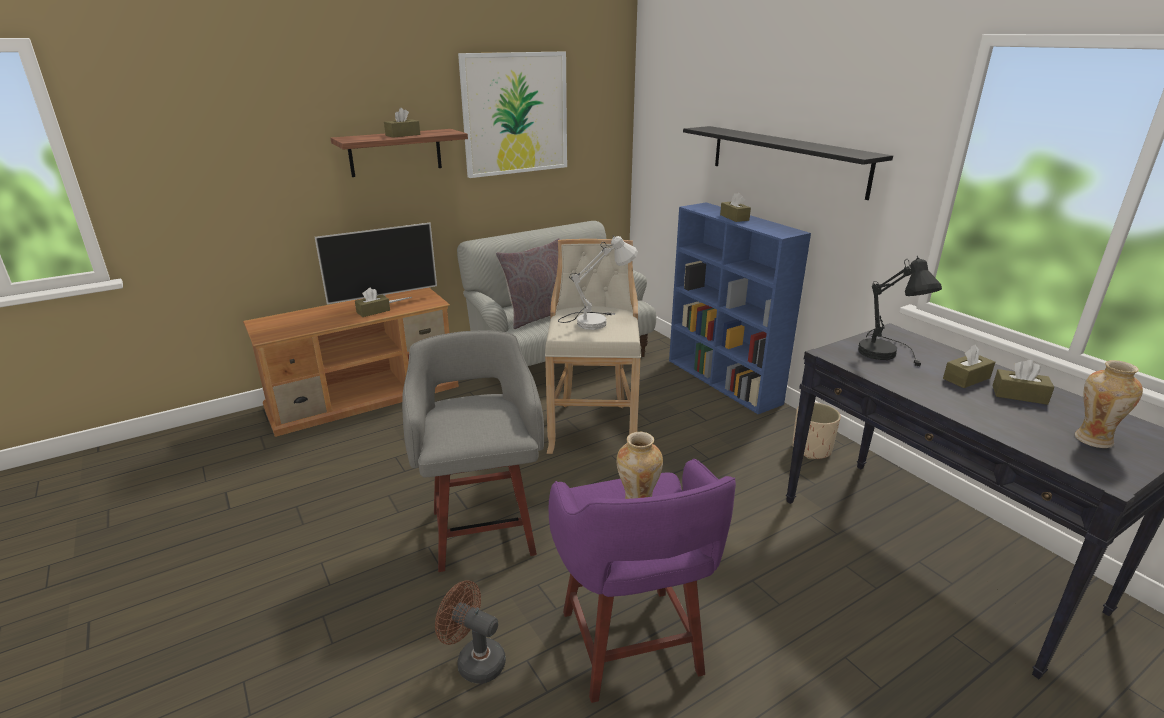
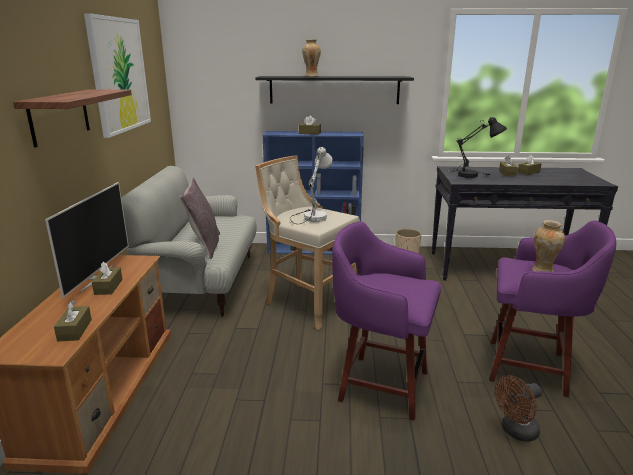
camera: 55 degrees left, 5 degrees down
brown tissue box [384,108,420,138] -> brown tissue box moved to [54,300,92,341]
grey stool [402,331,544,572] -> purple stool [332,221,441,421]
vase [1075,360,1143,448] -> vase moved to [302,40,321,77]

